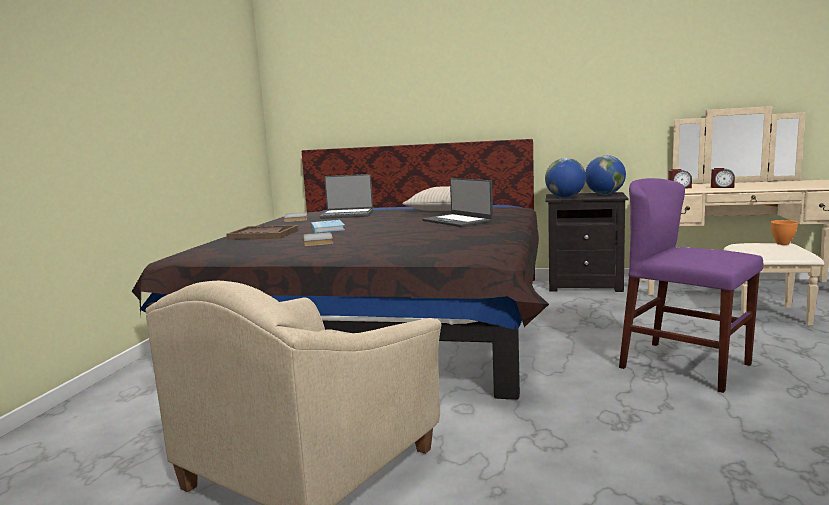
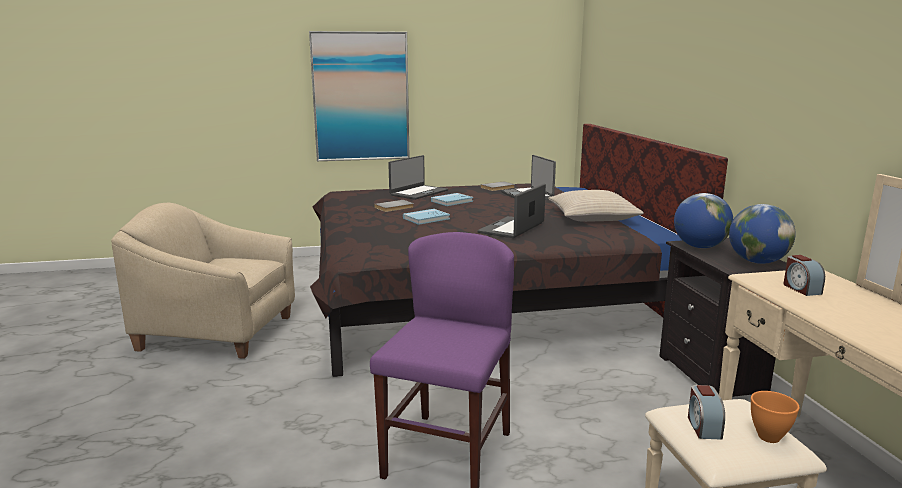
camera: 65 degrees right, 5 degrees up
brown tray [226,225,299,240] -> laptop [388,155,448,200]
alarm clock [711,168,735,188] -> alarm clock moved to [688,385,725,440]
none -> picture [309,31,410,161]
none -> blue book [403,209,450,225]

